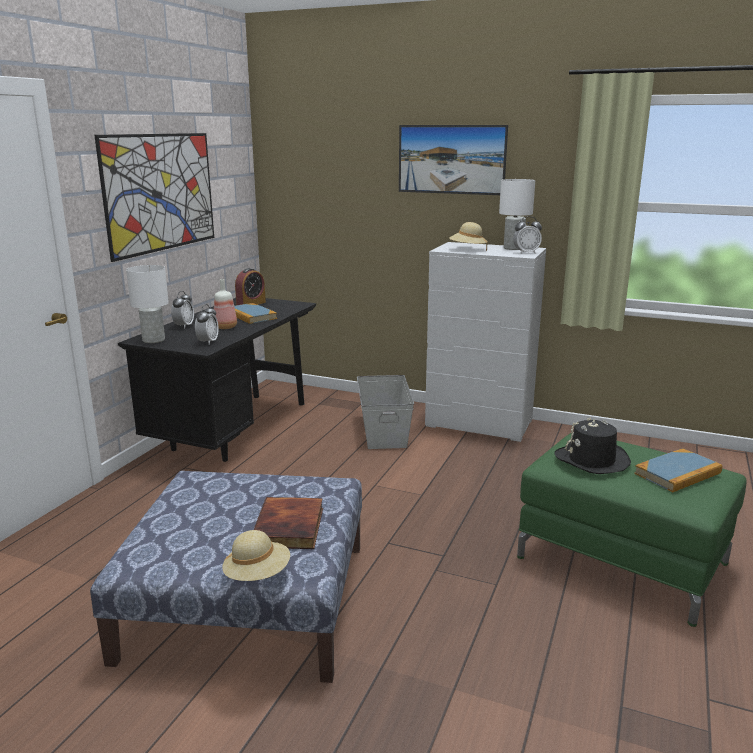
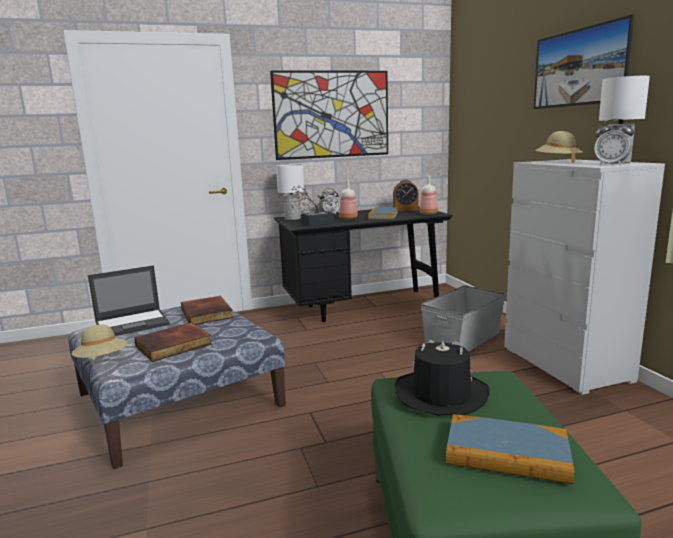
camera: 50 degrees right, 5 degrees down
alarm clock [195,304,219,345] -> potted plant [291,185,337,226]
none -> laptop [88,265,170,336]
none -> book [181,296,233,325]
none -> bottle [419,176,438,215]

